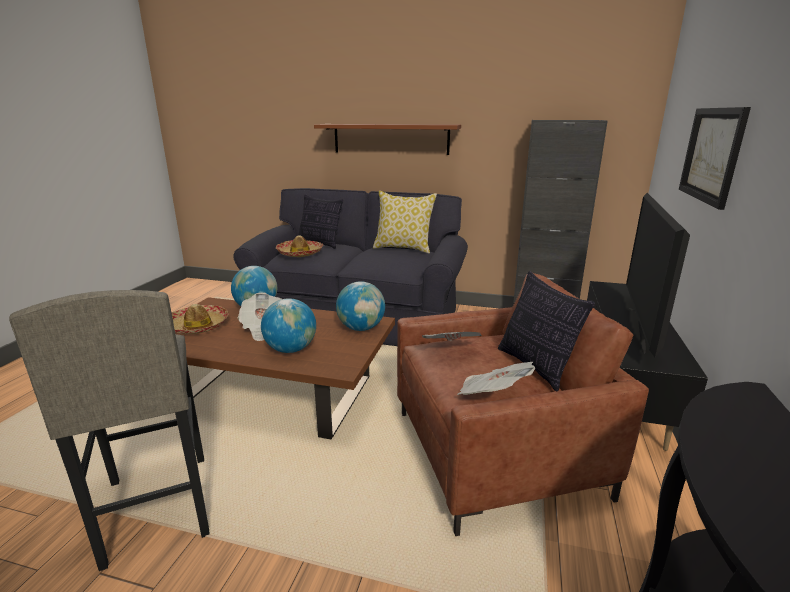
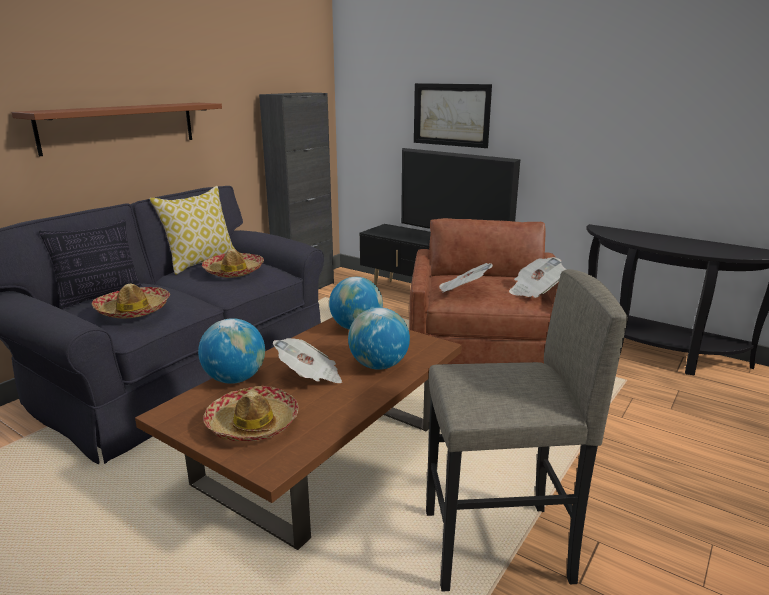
camera: 70 degrees left, 0 degrees up
pillow [498,271,595,391] -> none
none -> hat [202,249,264,278]

